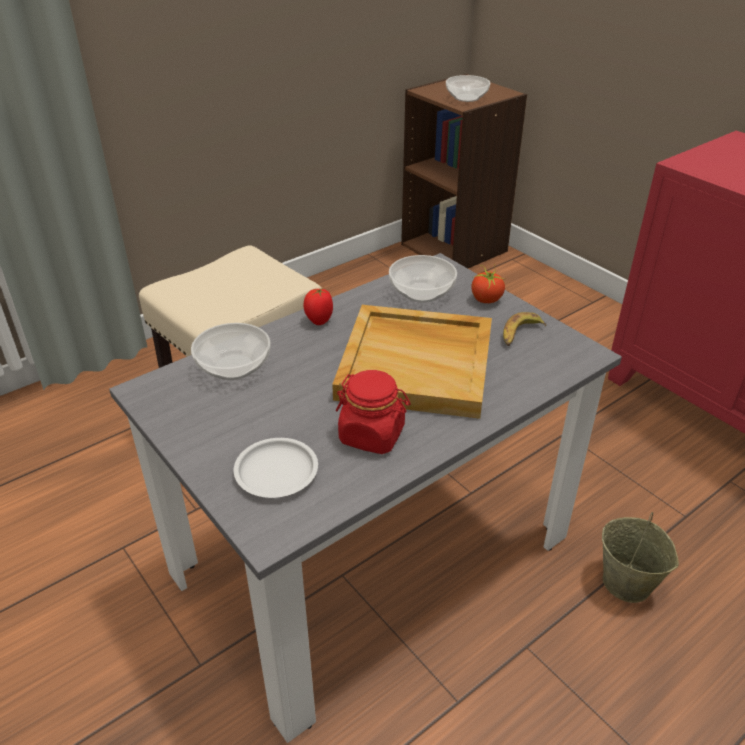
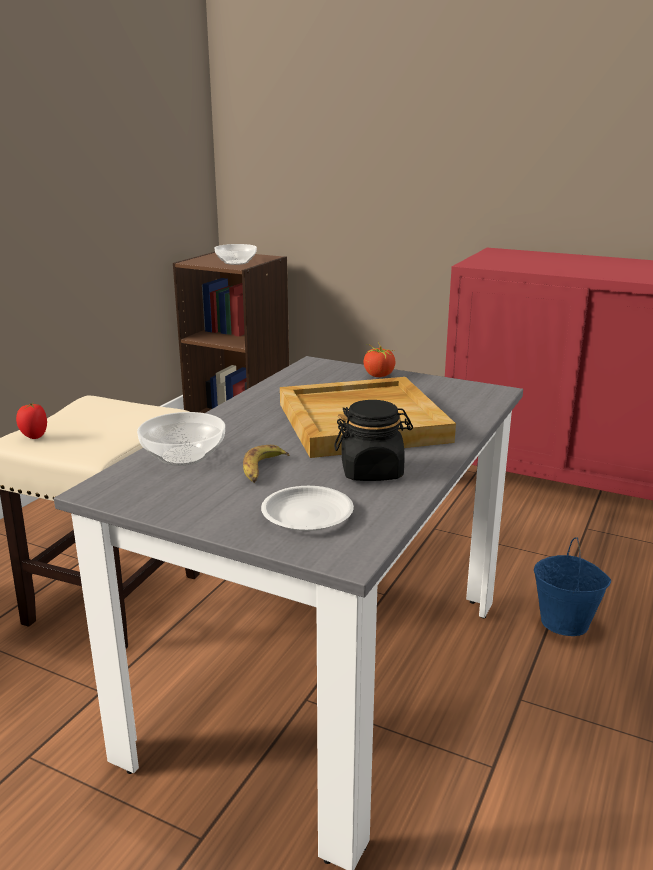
camera: 25 degrees left, 15 degrees down
tomato [303,288,333,325] -> tomato moved to [16,403,47,439]
red jar [336,370,411,454] -> black jar [334,400,413,481]
bowl [389,255,457,303] -> none
banana [503,312,546,346] -> banana moved to [243,445,290,483]
beige bucket [602,512,679,603] -> blue bucket [534,537,611,636]

